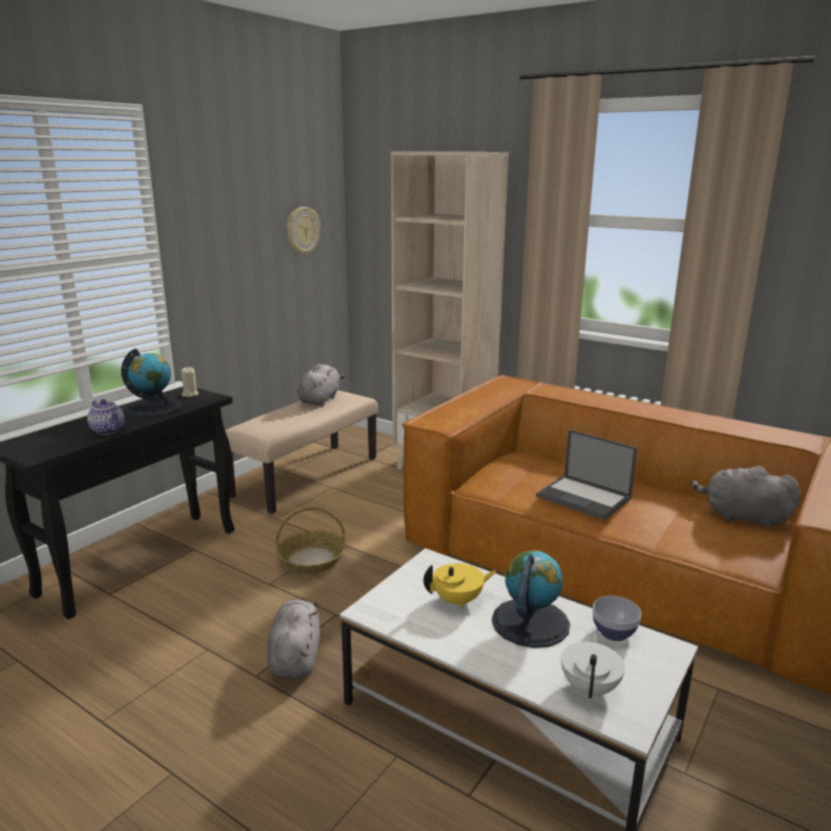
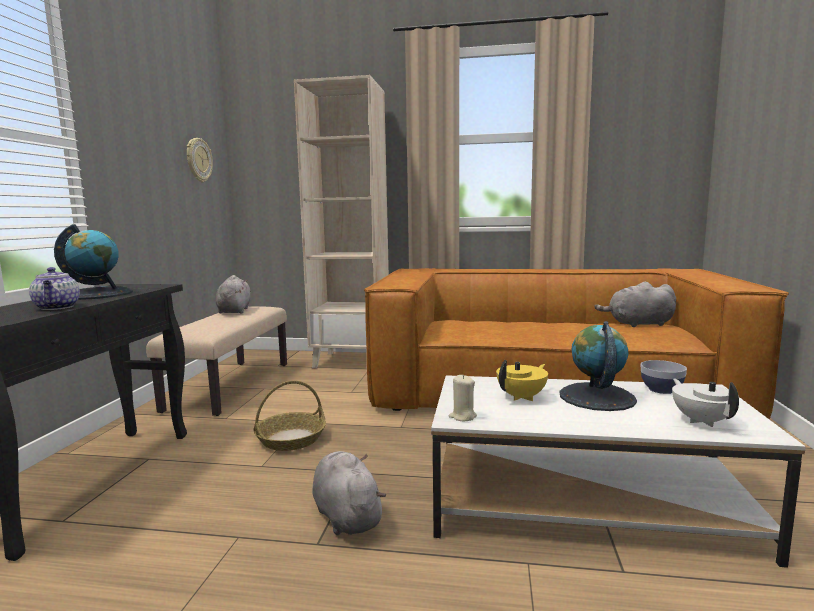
camera: 25 degrees left, 10 degrees down
teapot [87,399,125,435] -> teapot turned 45 degrees clockwise [29,267,80,310]
beige candle [181,367,198,397] -> beige candle moved to [449,375,477,421]
laptop [536,429,637,520] -> none

